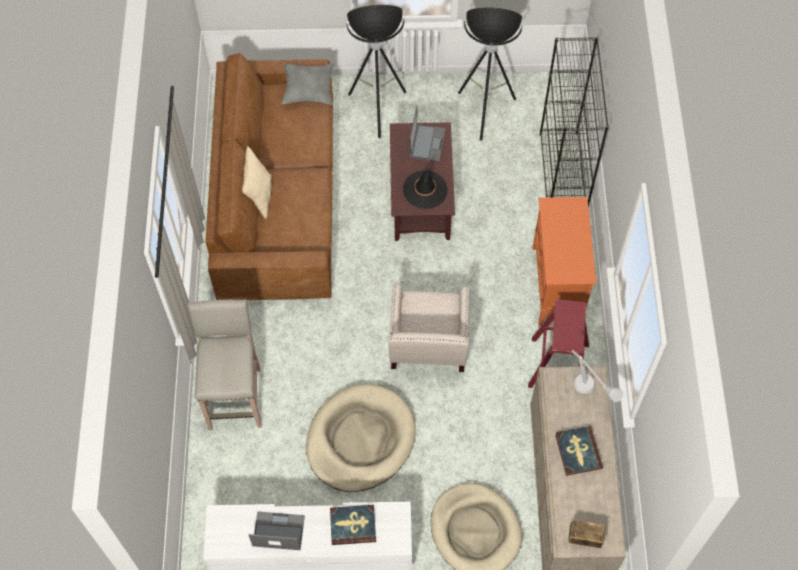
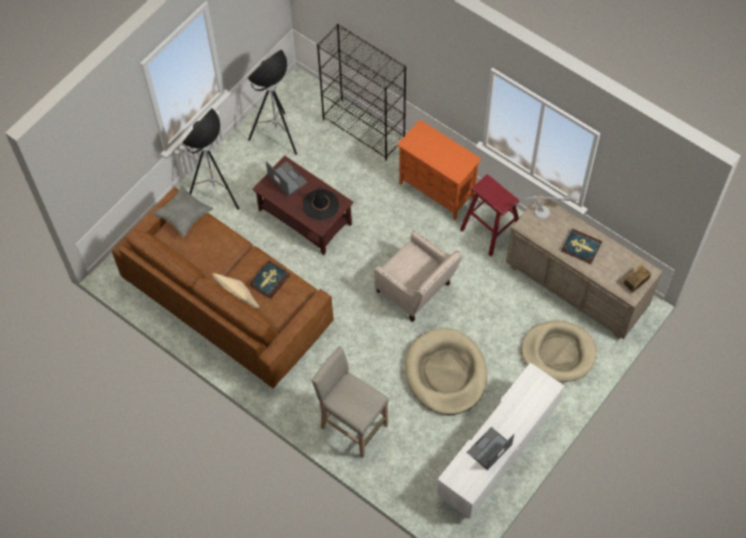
camera: 50 degrees left, 0 degrees up
book [330,505,376,545] -> book moved to [250,260,290,299]

